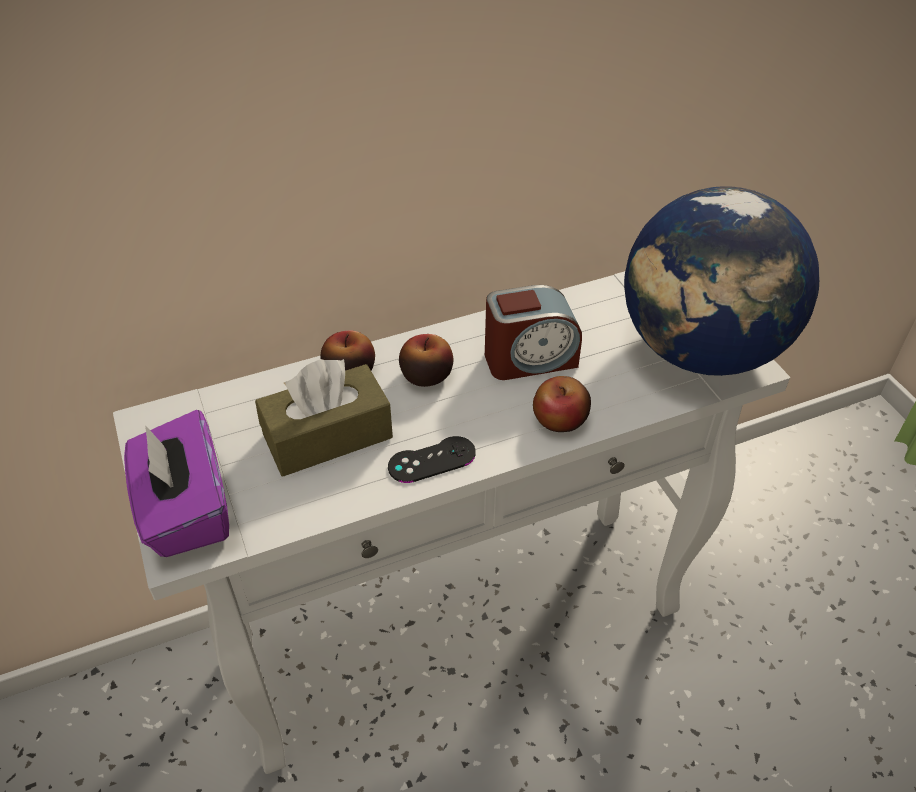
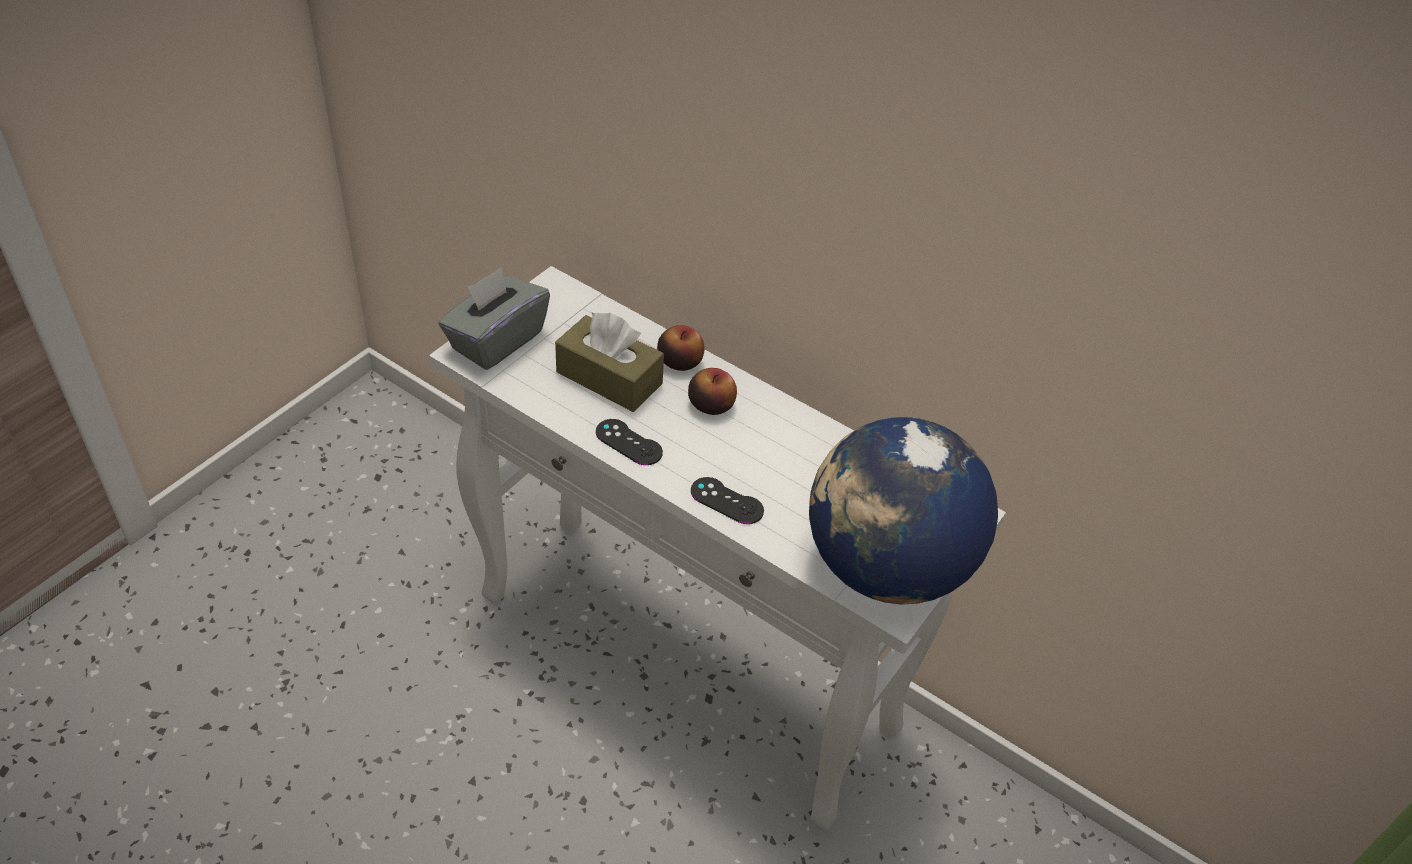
camera: 55 degrees right, 0 degrees up
purple tissue box [124,410,229,557] -> grey tissue box [438,267,550,370]
alarm clock [485,285,582,380] -> none
apple [533,376,591,432] -> black game controller [691,477,764,524]

